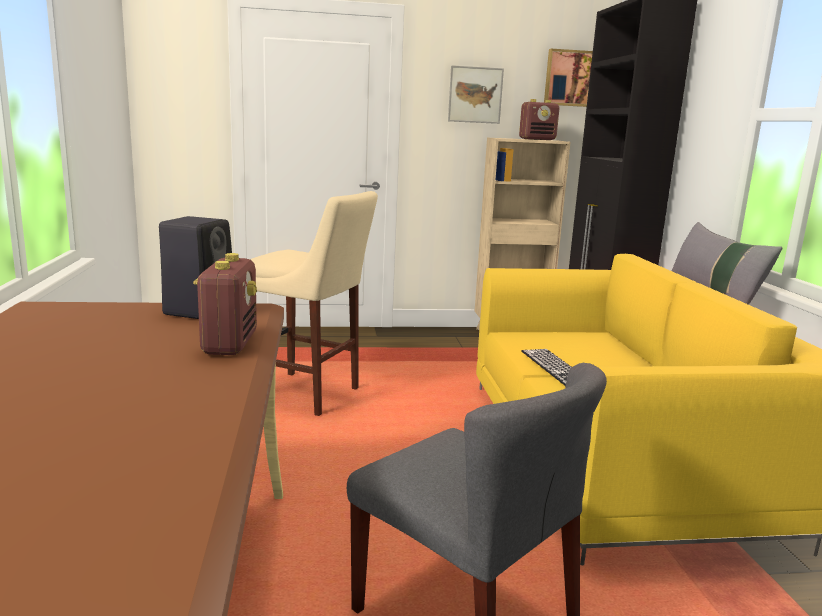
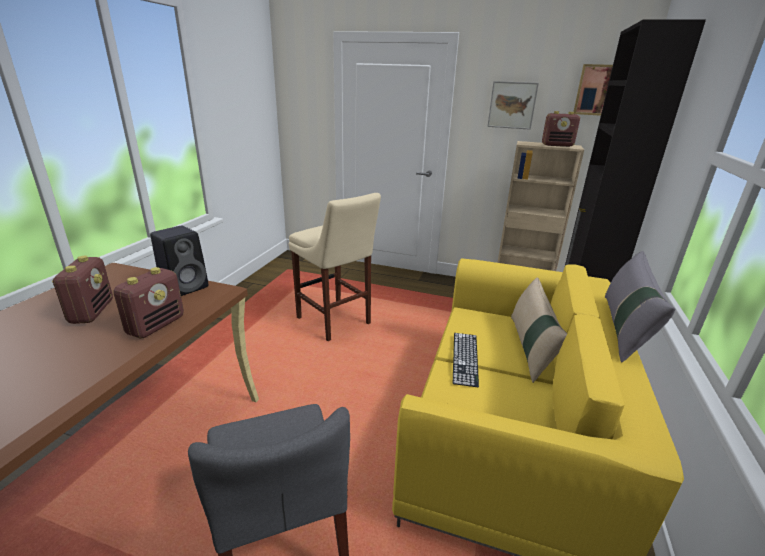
camera: 25 degrees right, 10 degrees up
none -> radio [52,256,113,324]
none -> beige pillow [511,277,567,383]

